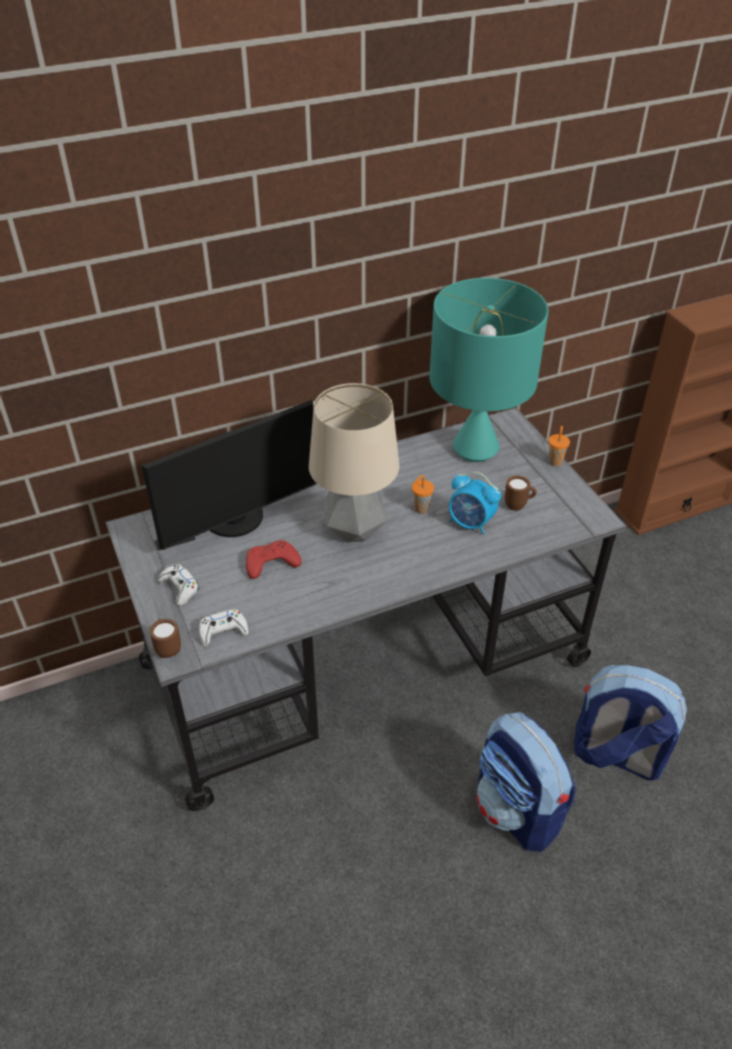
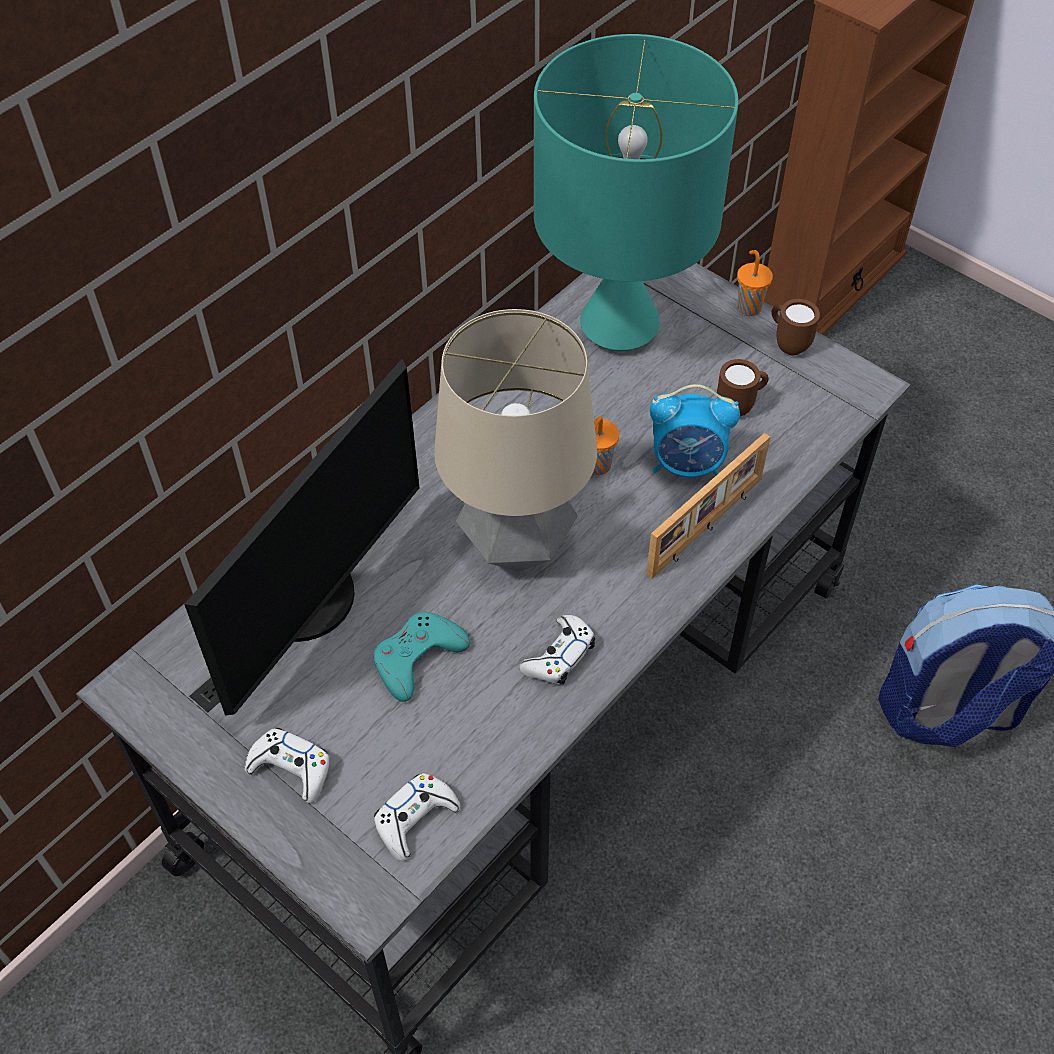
camera: 25 degrees left, 10 degrees up
brown mug [150,619,181,658] -> brown mug moved to [771,299,820,355]
red game controller [246,540,301,579] -> turquoise game controller [374,612,470,702]
backpack [476,712,576,852] -> none
none -> white game controller [520,615,595,685]
none -> picture frame [646,433,770,579]

